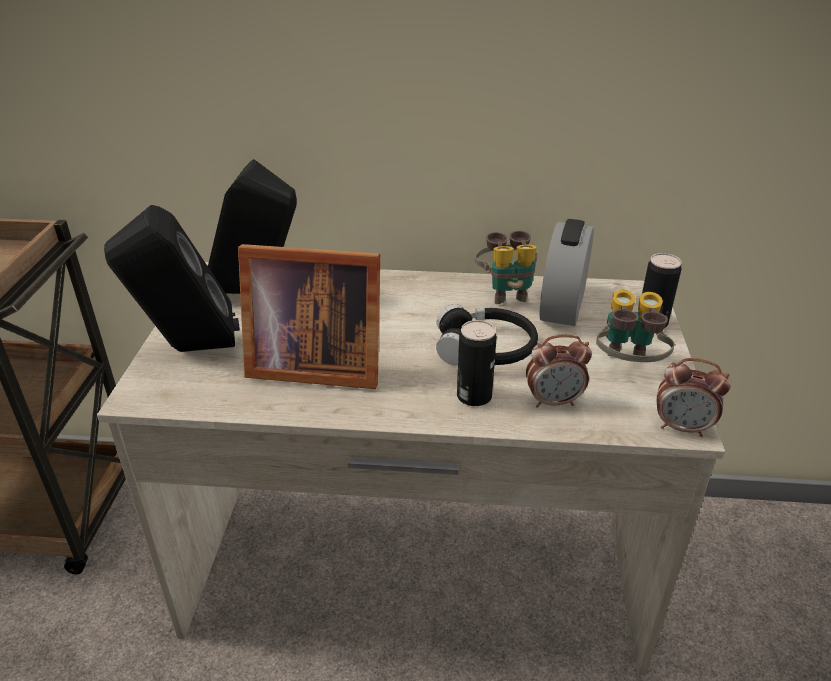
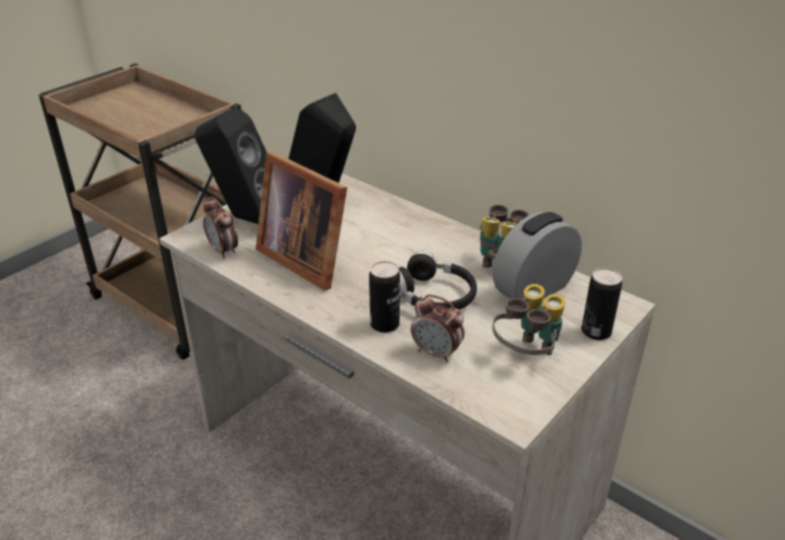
camera: 35 degrees right, 0 degrees up
alarm clock [657,358,731,437] -> alarm clock moved to [203,197,238,259]

